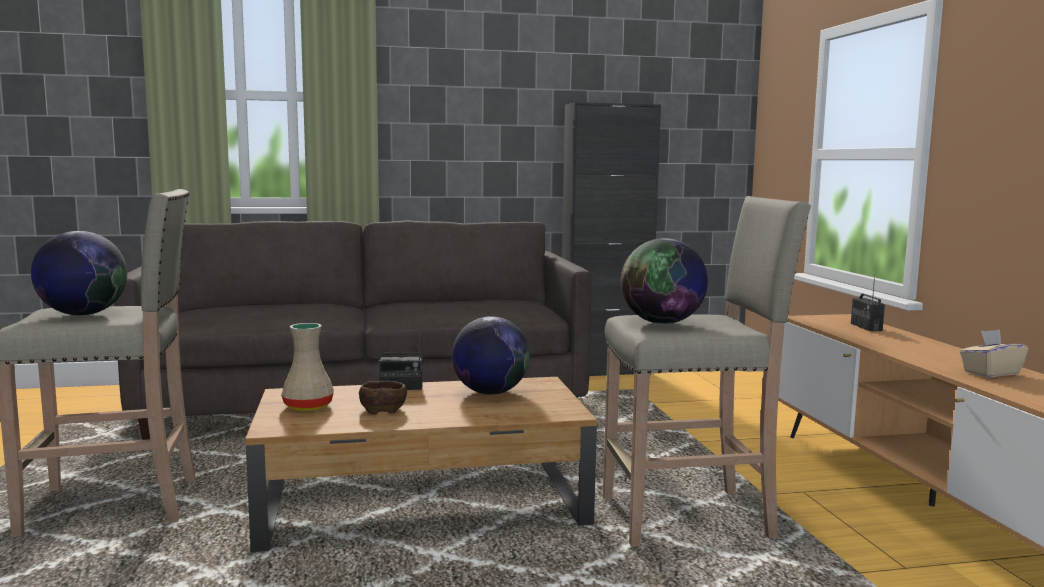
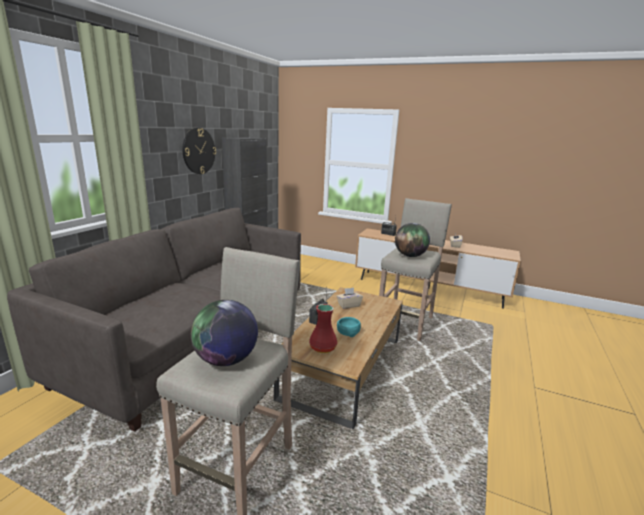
camera: 55 degrees left, 10 degrees up
beige vase [281,323,334,411] -> red vase [309,304,337,353]
brown bowl [359,381,407,415] -> turquoise bowl [337,317,361,337]
globe [452,316,530,394] -> beige tissue box [337,288,363,309]
none -> wall clock [182,128,216,174]

